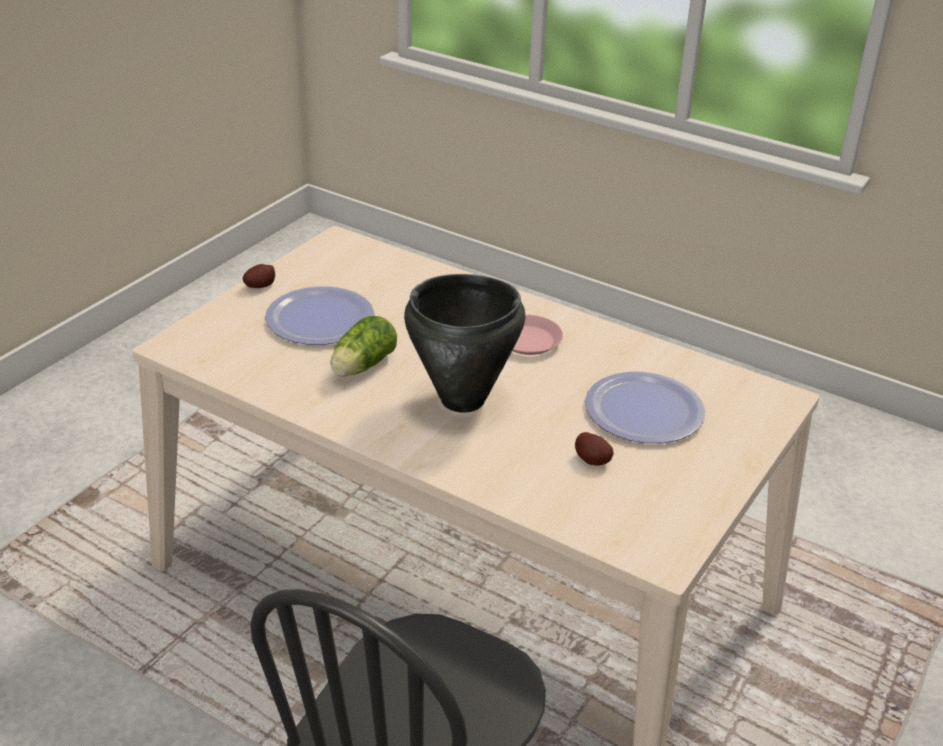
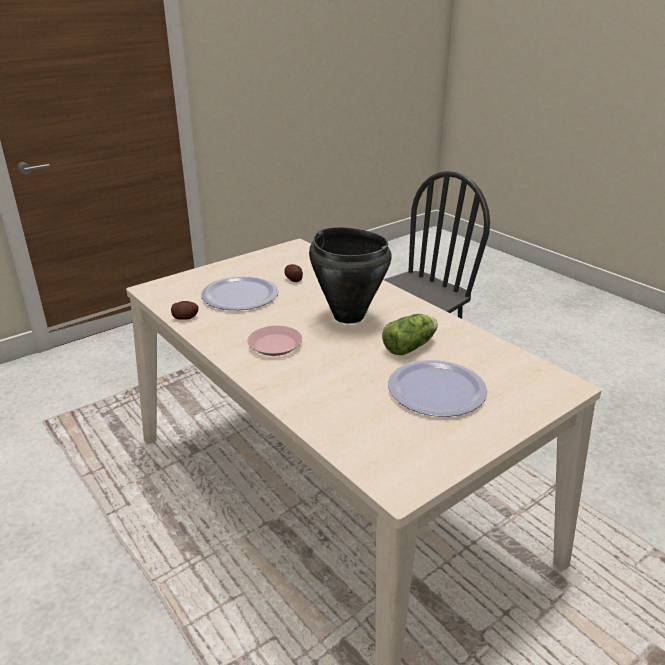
camera: 160 degrees left, 5 degrees down
potato [243,264,275,288] -> potato moved to [171,301,198,320]

